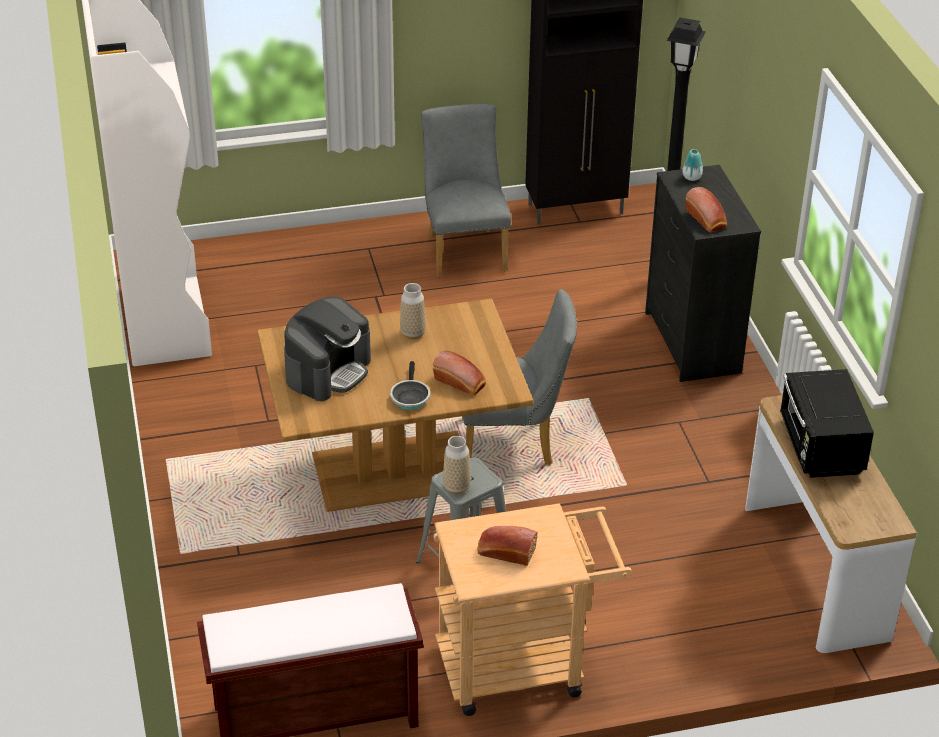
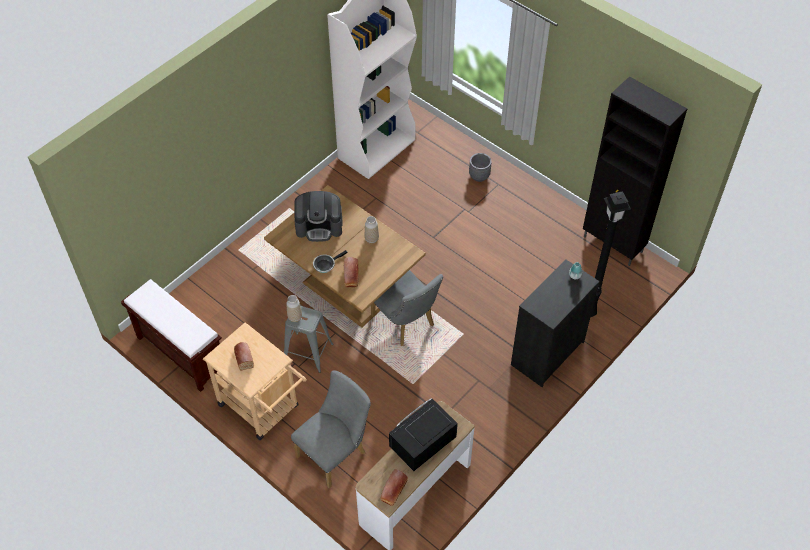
camera: 55 degrees right, 15 degrees up
grey chair [421,104,511,278] -> grey chair moved to [291,370,371,488]
bread [685,187,727,232] -> bread moved to [381,469,408,506]
none -> grey planter [469,153,492,182]

